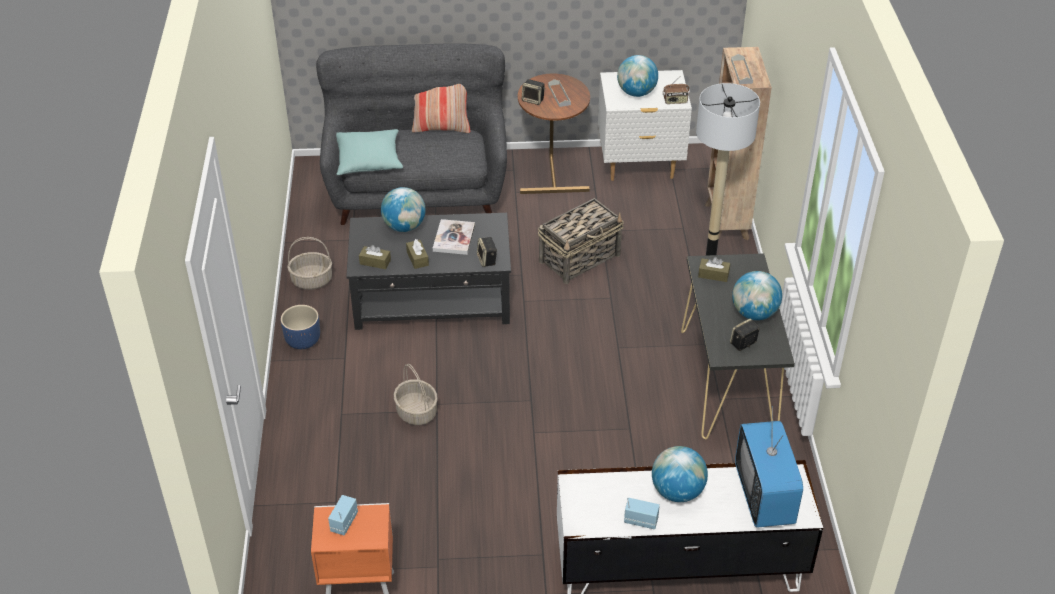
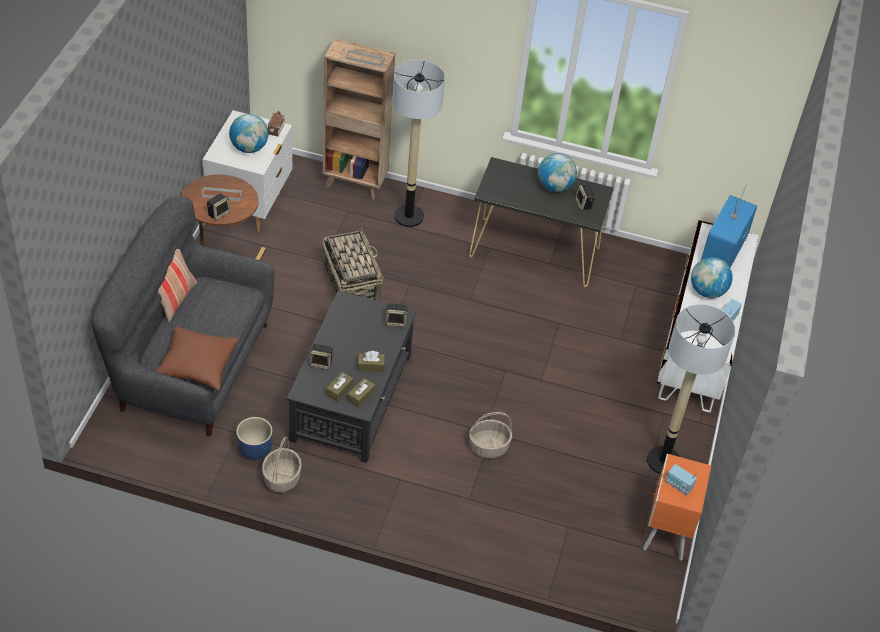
camera: 75 degrees left, 5 degrees up
blue planter [281,305,320,349] -> blue planter moved to [236,417,273,460]
turquoise pillow [336,129,403,175] -> brown pillow [156,326,239,391]
globe [381,187,426,232] -> speaker [309,344,334,370]
book [433,219,475,255] -> none
brown tissue box [698,257,730,282] -> brown tissue box moved to [326,372,353,402]
television [735,406,803,528] -> television turned 105 degrees clockwise [701,186,757,268]
none -> floor lamp [647,304,735,474]

